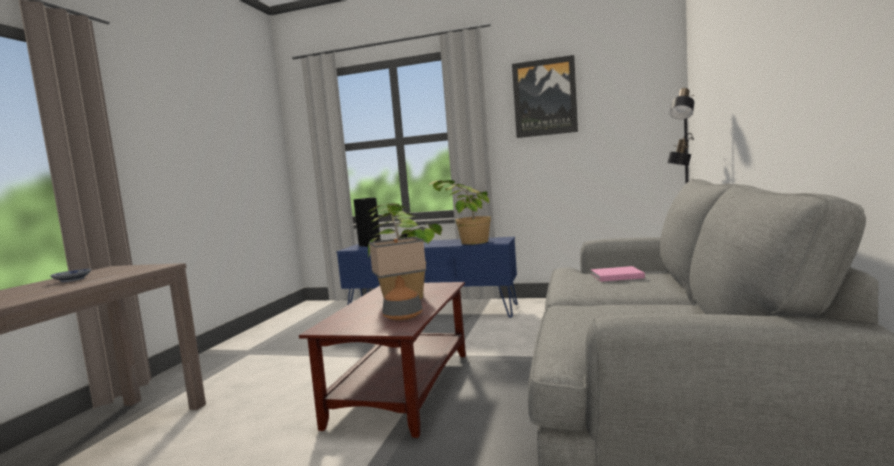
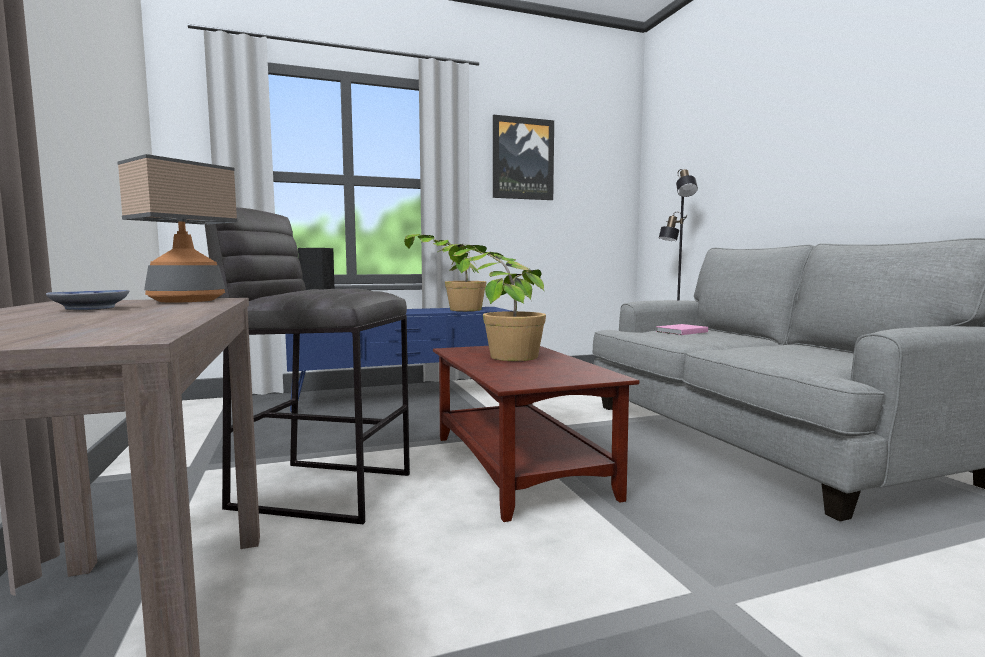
camera: 35 degrees left, 0 degrees up
table lamp [369,236,426,320] -> table lamp moved to [117,154,237,302]
none -> grey stool [205,207,410,524]

